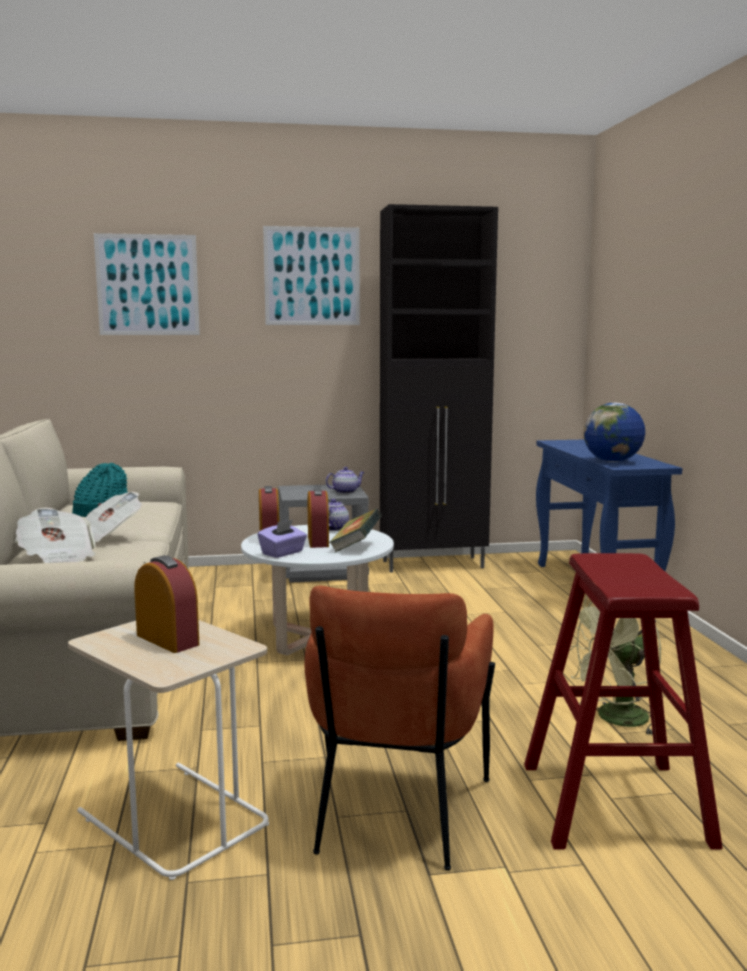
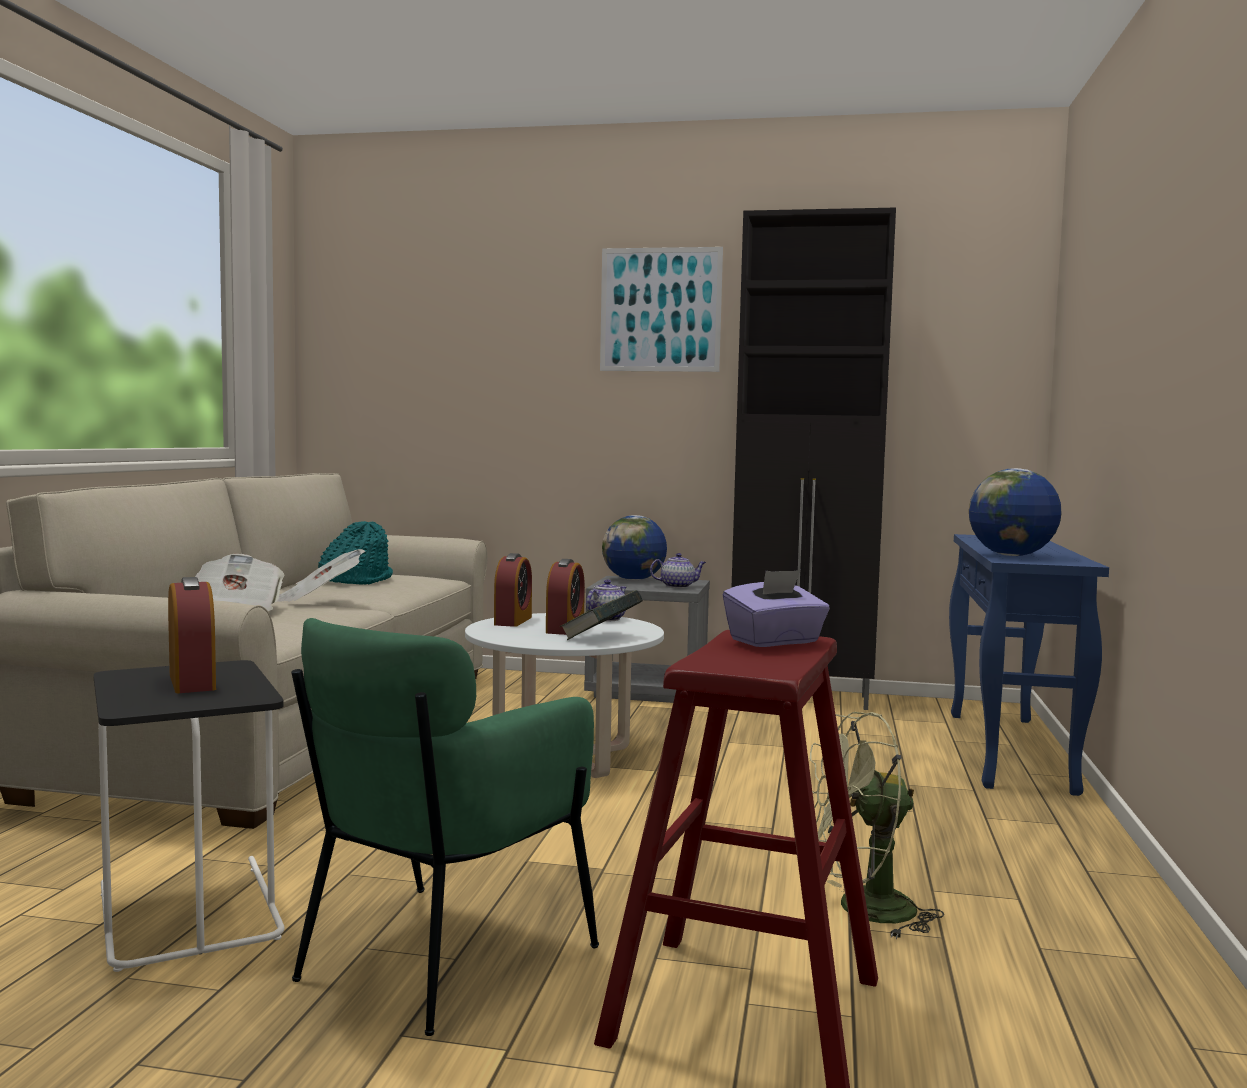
camera: 20 degrees right, 5 degrees down
beige side table [68,620,269,880] -> black side table [94,660,285,972]
picture [94,233,200,335] -> none
purple tissue box [257,519,307,558] -> purple tissue box moved to [723,570,830,647]
brown armchair [304,586,495,871] -> green armchair [291,618,599,1036]
none -> globe [602,515,667,580]

